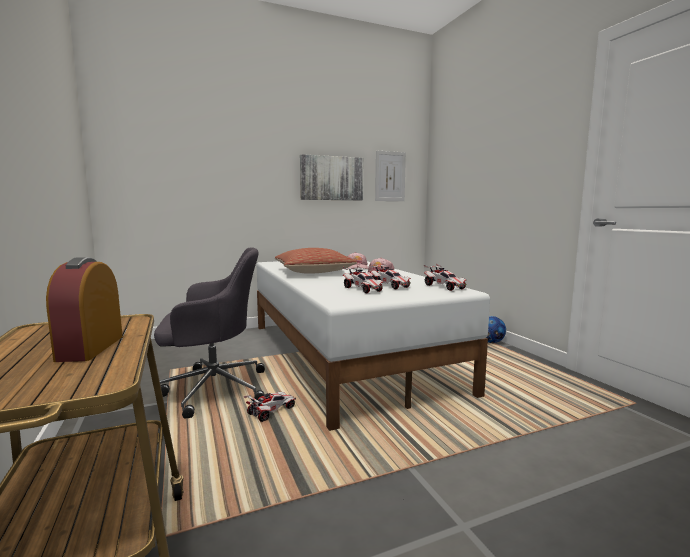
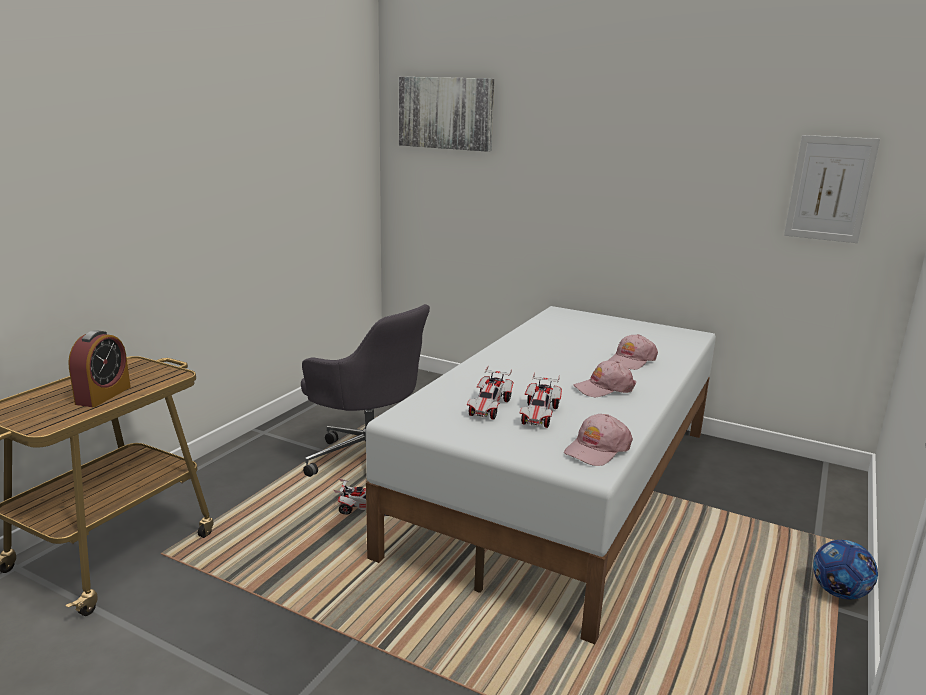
camera: 50 degrees right, 10 degrees up
alarm clock [46,257,123,362] -> alarm clock turned 150 degrees clockwise [68,330,131,407]
pillow [275,248,357,274] -> none
picture [300,154,363,200] -> picture moved to [399,77,494,152]
toy car [424,264,466,291] -> pink cap [564,414,633,466]

